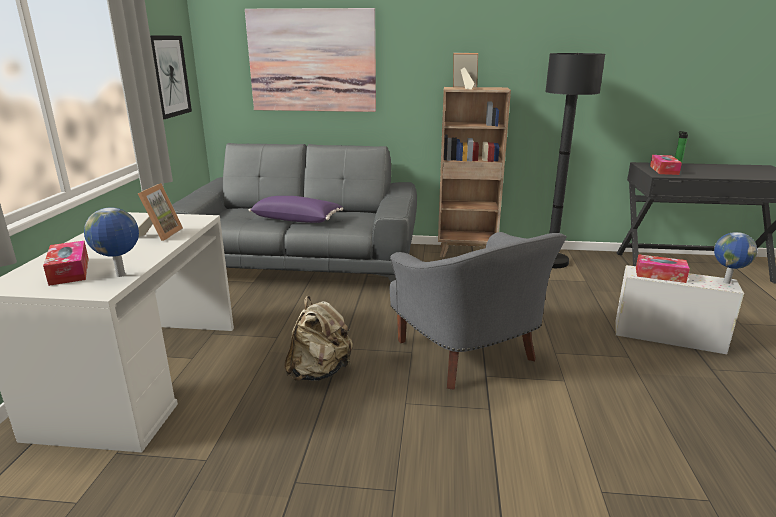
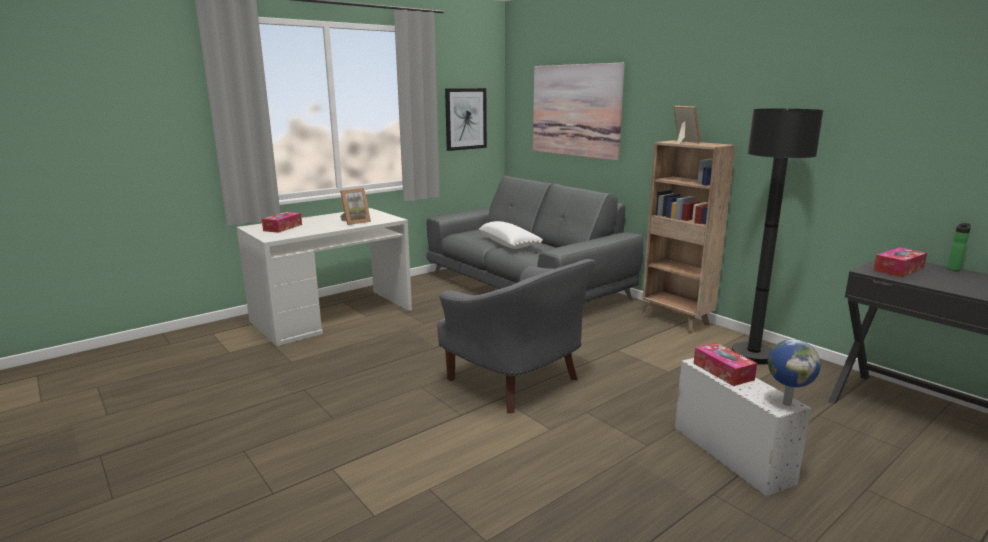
camera: 45 degrees right, 5 degrees down
globe [84,207,139,277] -> none
purple pillow [249,196,343,223] -> white pillow [479,221,543,249]
beige backpack [284,296,353,381] -> none
grey armchair [390,232,567,390] -> grey armchair turned 60 degrees counterclockwise [437,259,597,413]

